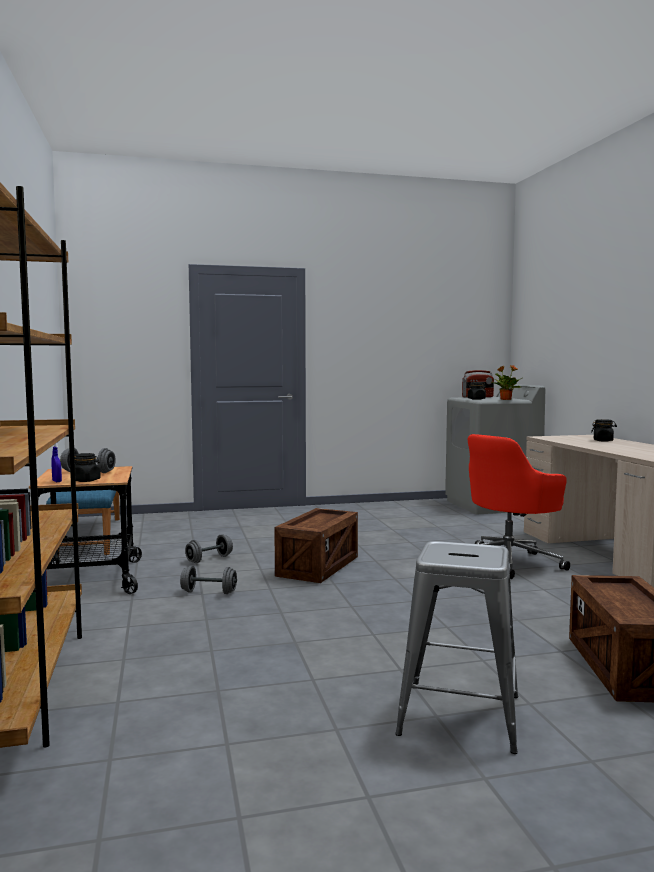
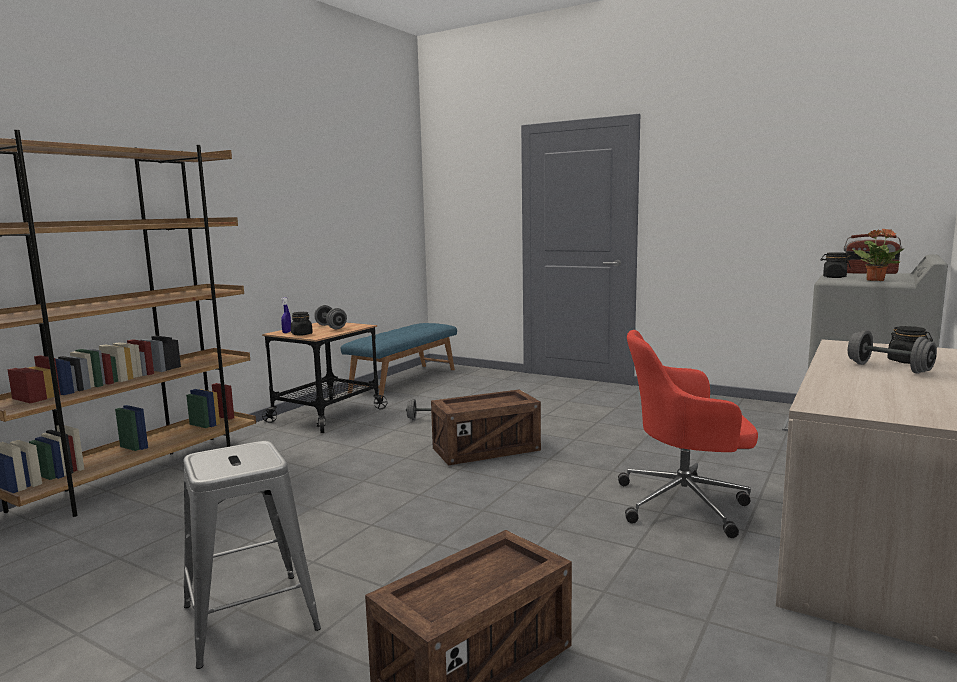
camera: 45 degrees right, 5 degrees up
grey dumbbell [180,565,237,594] -> grey dumbbell moved to [848,330,937,374]

